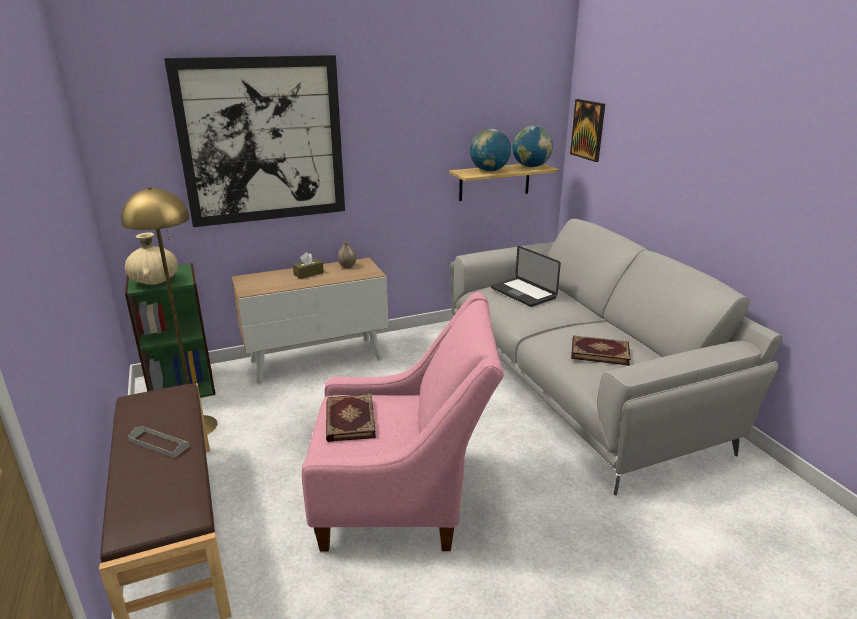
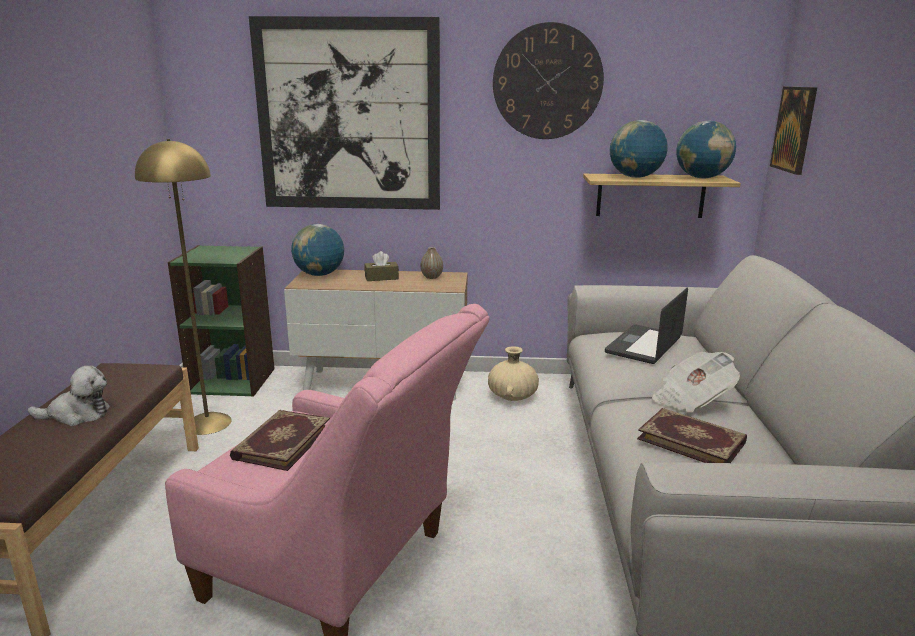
camera: 25 degrees right, 5 degrees down
beige vase [125,233,178,285] -> beige vase moved to [488,346,539,401]
grey tray [128,426,189,458] -> plush toy [28,366,110,426]
laptop [491,246,561,307] -> laptop turned 45 degrees clockwise [605,288,688,364]
none -> globe [291,224,344,276]
none -> wall clock [493,22,604,139]
none -> newspaper [652,352,740,412]

